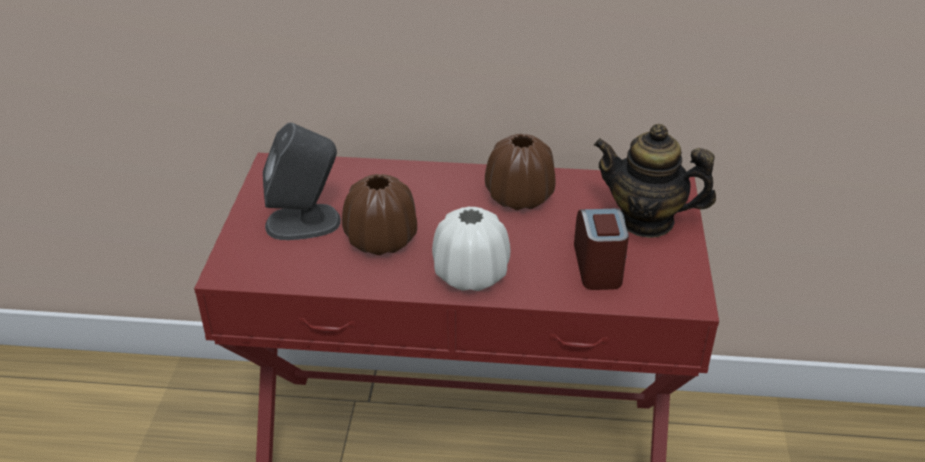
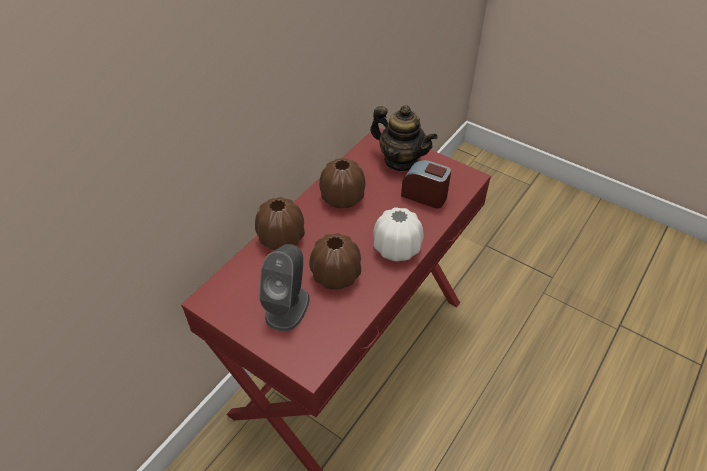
camera: 60 degrees left, 10 degrees up
teapot [594,124,716,238] -> teapot turned 105 degrees counterclockwise [370,105,438,171]
none -> brown vase [255,197,305,250]

